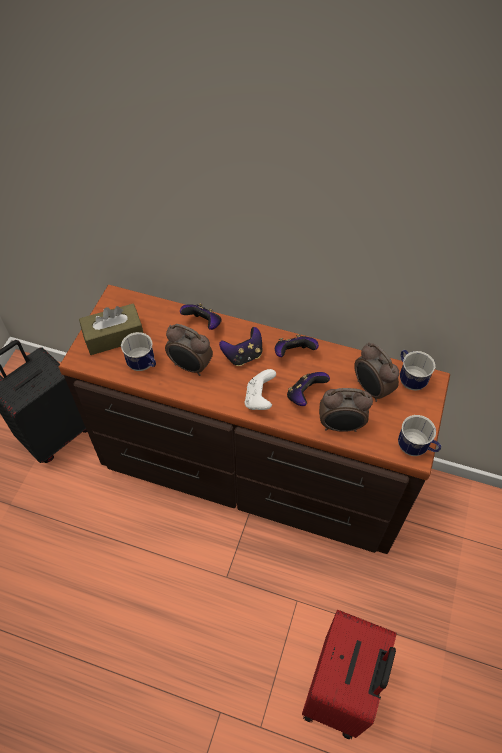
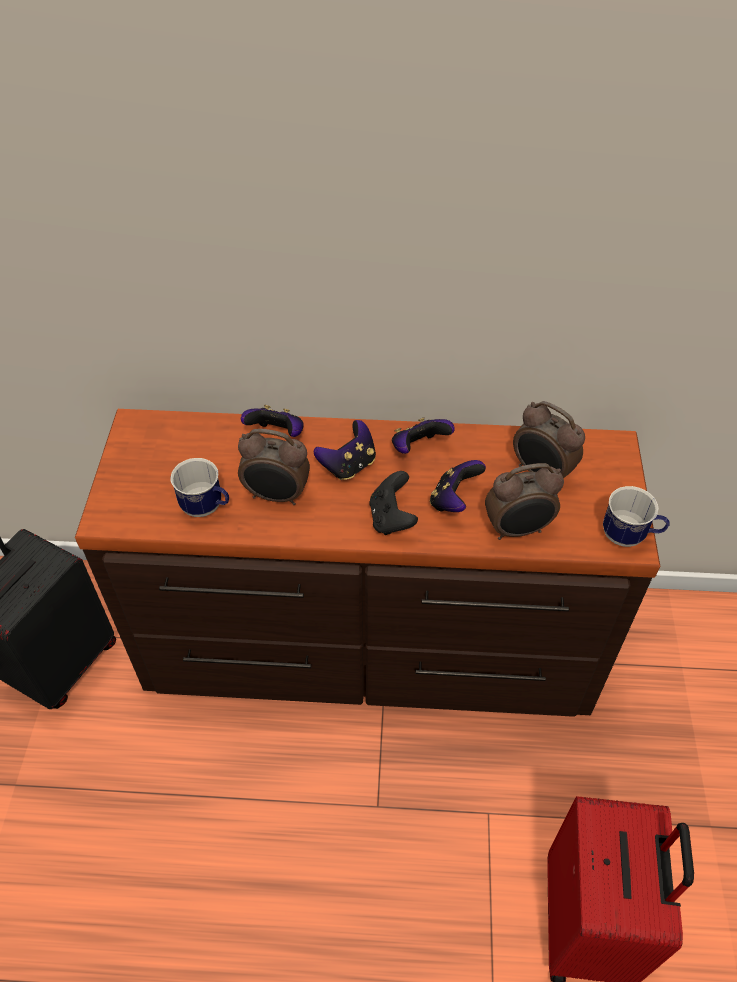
camera: 15 degrees left, 5 degrees down
brown tissue box [79,303,143,355] -> none
white game controller [245,369,276,410] -> black game controller [369,471,418,535]
mug [400,350,435,390] -> none

